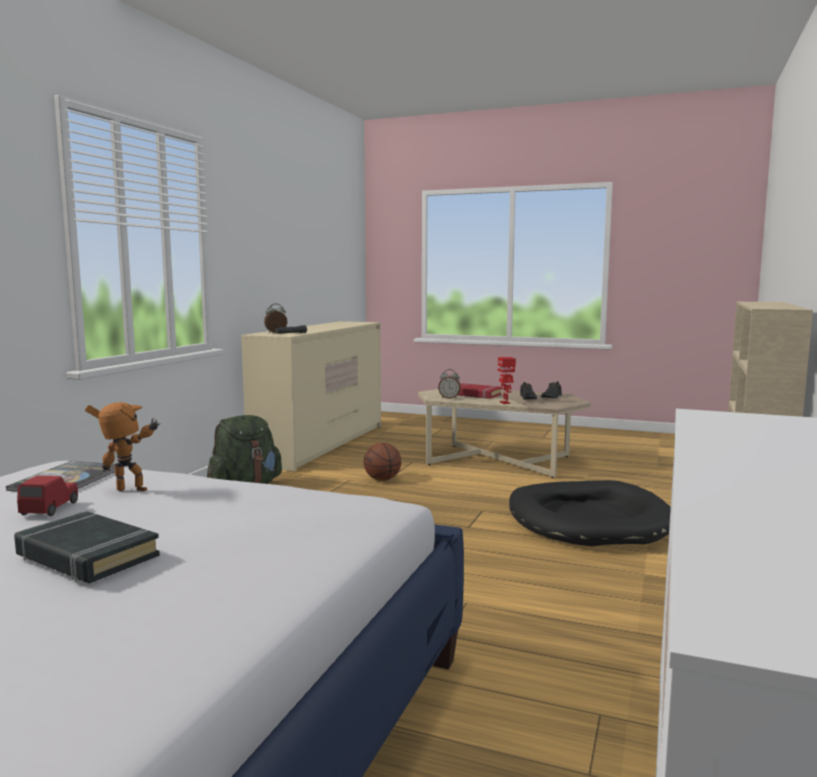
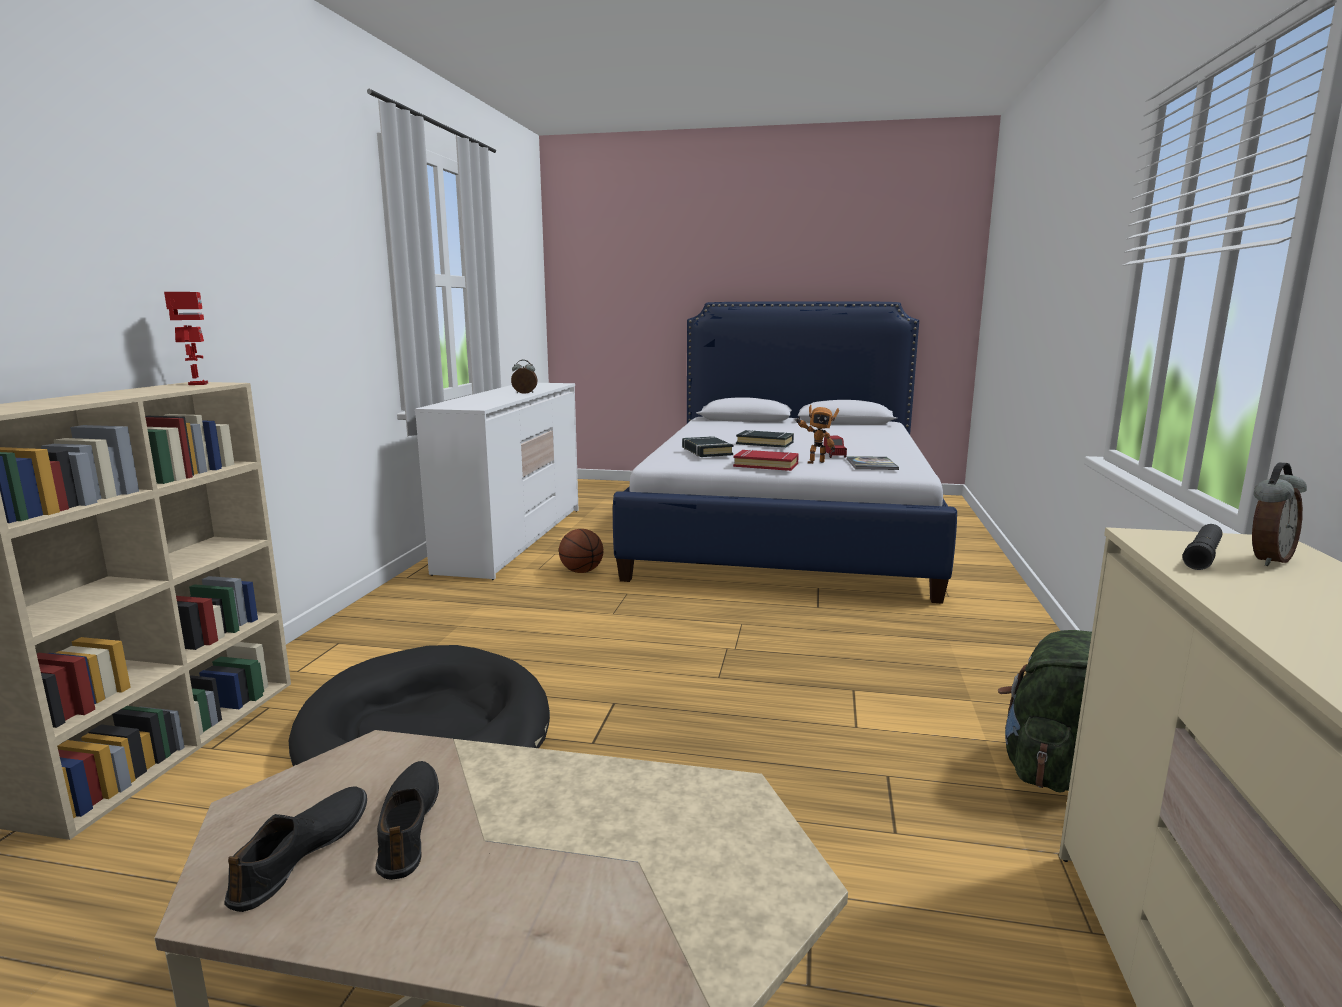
camera: 170 degrees right, 5 degrees up
basketball [364,443,401,481] -> basketball moved to [559,529,603,573]
alarm clock [438,369,461,399] -> alarm clock moved to [511,360,537,394]
red book [457,383,501,399] -> red book moved to [733,450,799,471]
toy robot [498,357,516,404] -> toy robot moved to [164,292,208,385]
none -> black book [682,436,733,457]

